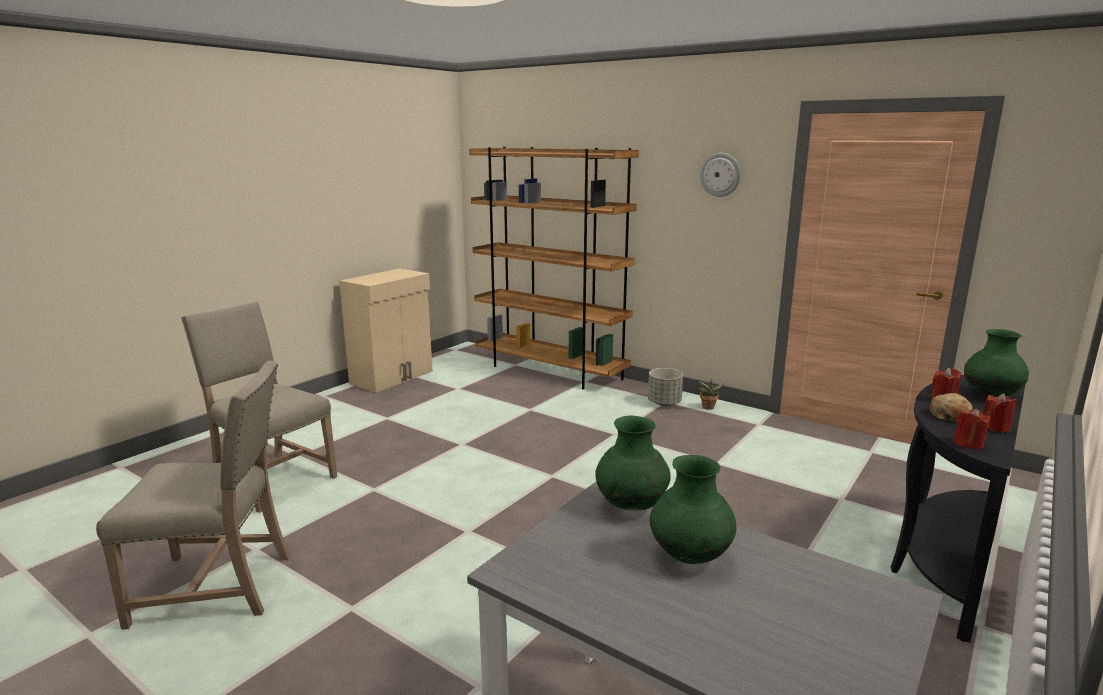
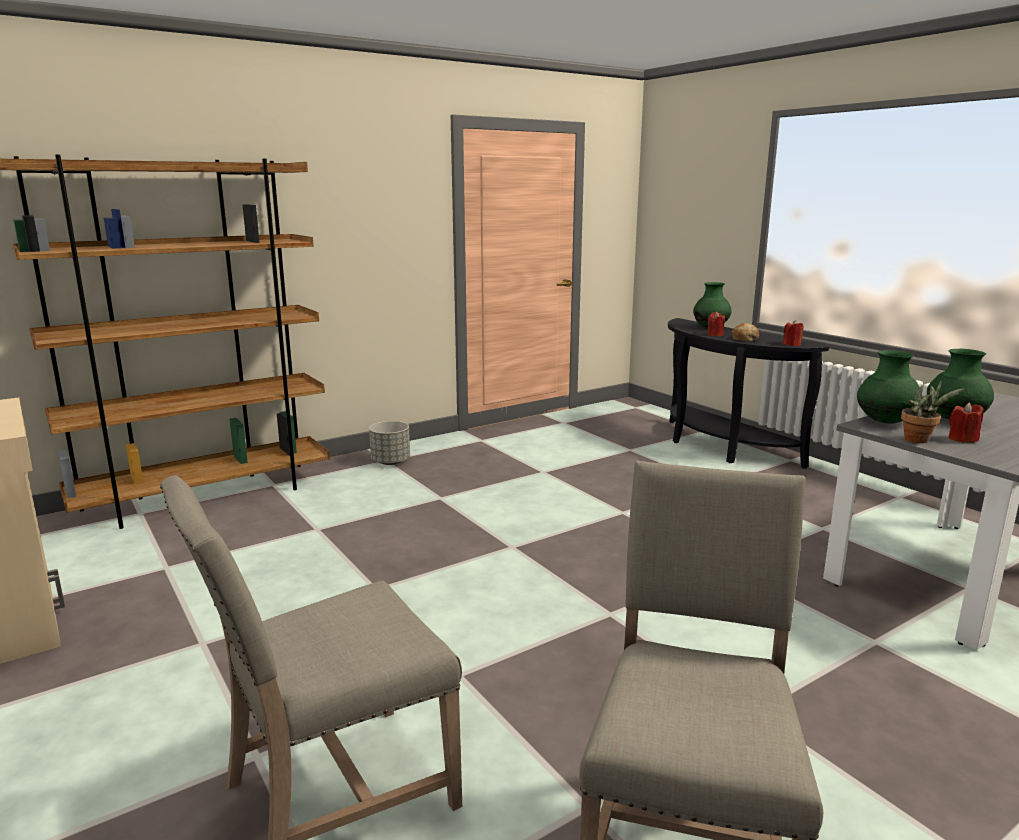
camera: 70 degrees left, 0 degrees up
potted plant [698,378,725,410] -> potted plant moved to [901,380,964,443]
wall clock [700,153,741,197] -> none
red candle [983,393,1017,433] -> red candle moved to [948,403,984,443]

